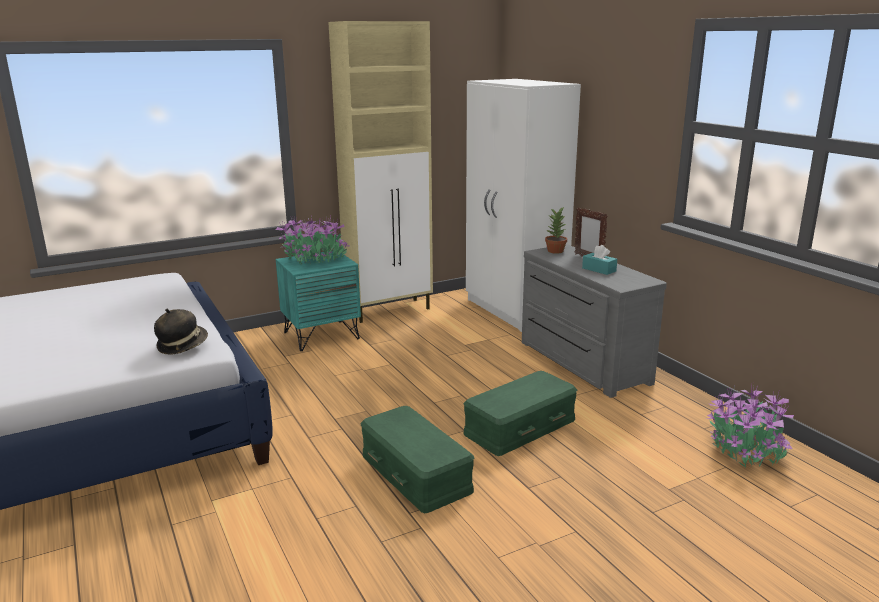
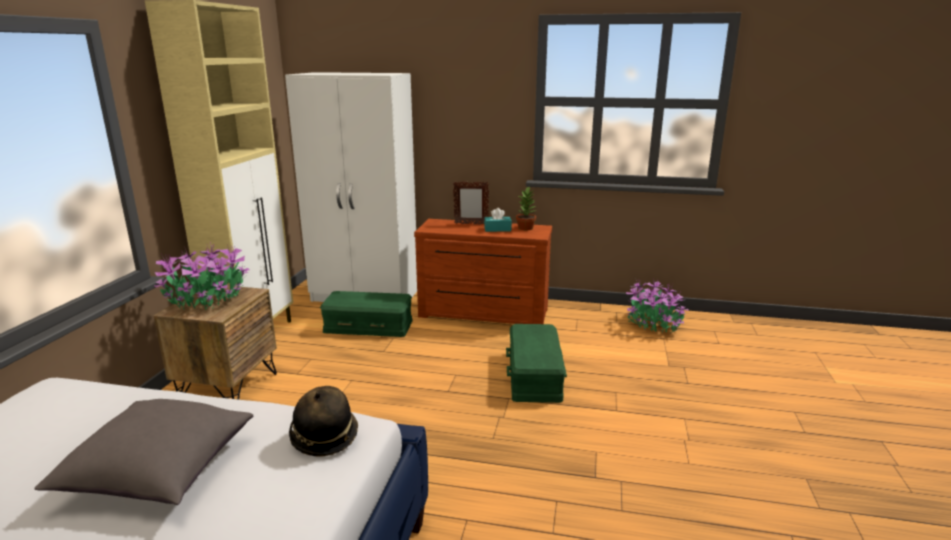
camera: 50 degrees left, 0 degrees up
turquoise nightstand [276,251,361,351] -> brown nightstand [153,286,277,400]
green storage box [361,406,474,513] -> green storage box moved to [320,291,413,337]
grey dresser [522,244,667,398] -> brown dresser [414,219,552,324]
potted plant [545,207,567,254] -> potted plant moved to [516,187,537,230]
none -> grey pillow [34,399,253,505]

